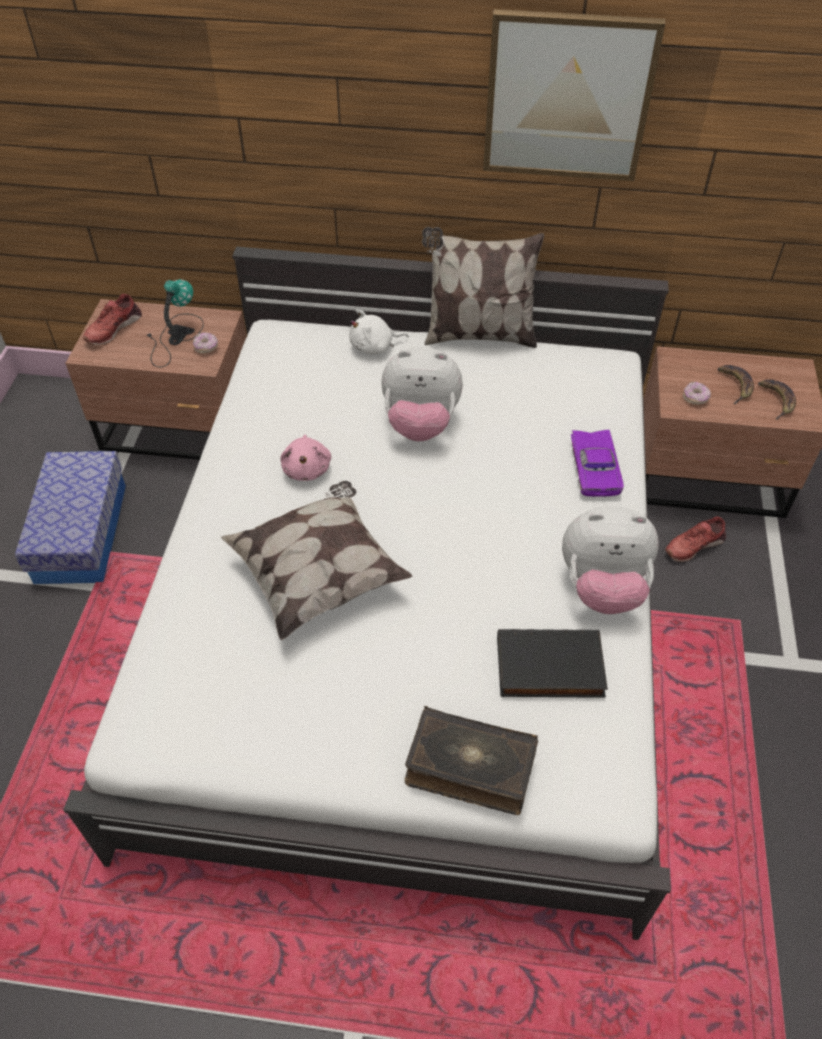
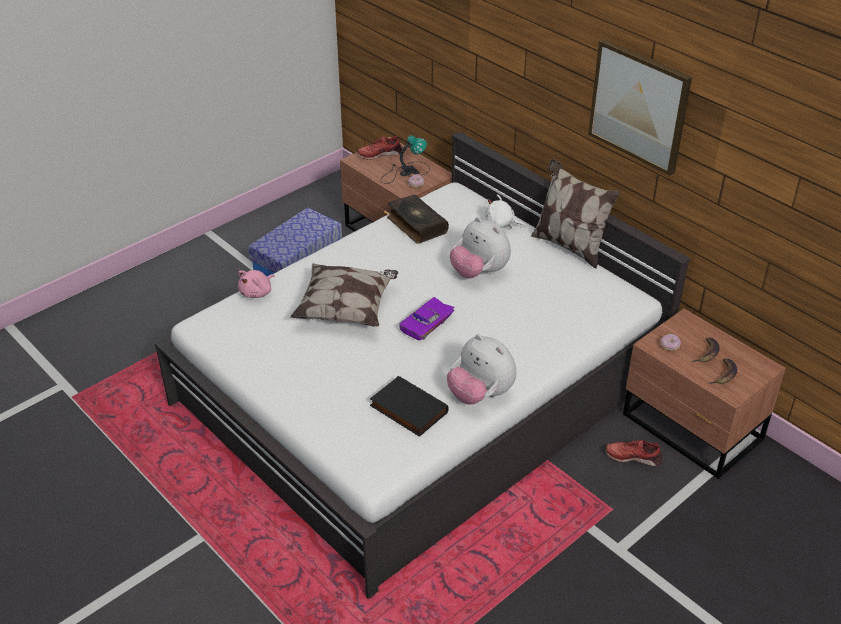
camera: 40 degrees right, 10 degrees down
pink plush toy [280,435,331,481] -> pink plush toy moved to [238,270,275,298]
book [405,706,538,815] -> book moved to [387,194,449,244]
purple toy car [571,430,624,497] -> purple toy car moved to [399,297,455,340]

